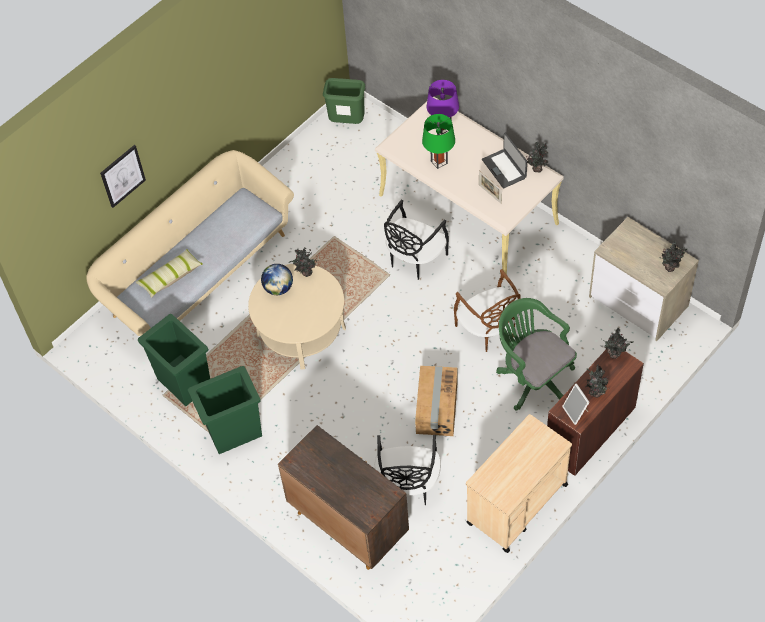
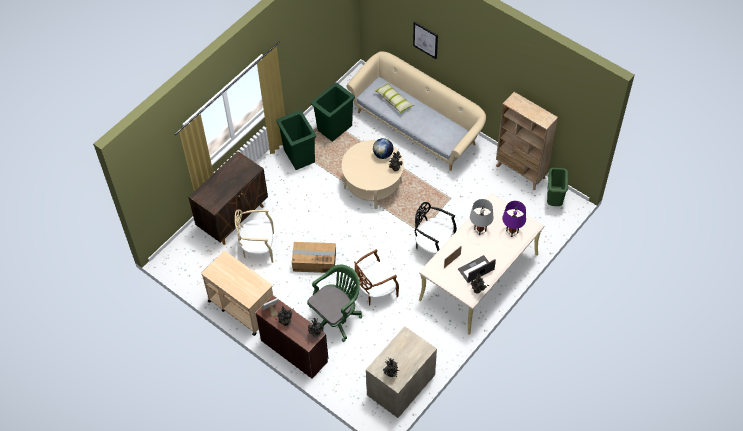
camera: 85 degrees right, 0 degrees up
black chair [375,435,441,505] -> beige chair [235,209,274,263]
green table lamp [422,114,455,169] -> grey table lamp [470,199,494,235]
none -> beige bookcase [496,92,558,190]

